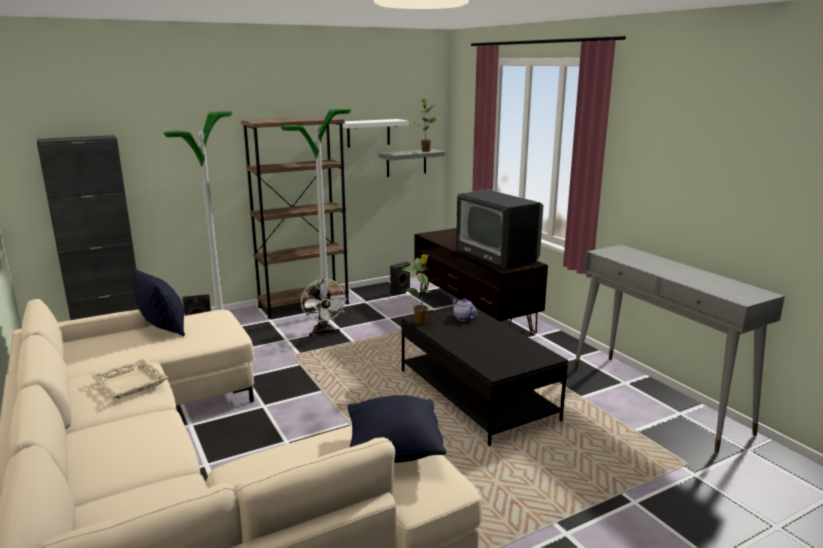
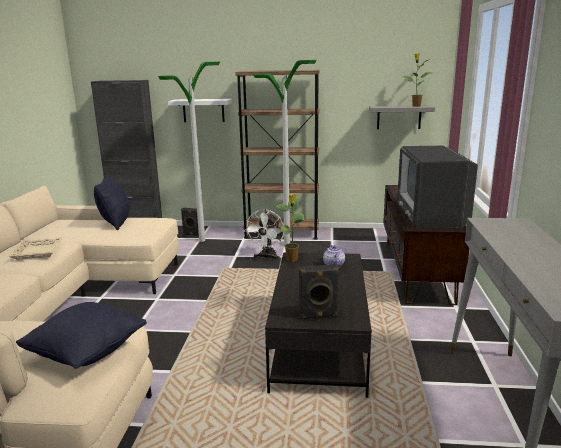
camera: 35 degrees right, 0 degrees up
white shelf [338,119,408,147] -> white shelf moved to [168,99,232,122]
black speaker [390,262,410,296] -> black speaker moved to [299,264,339,319]

